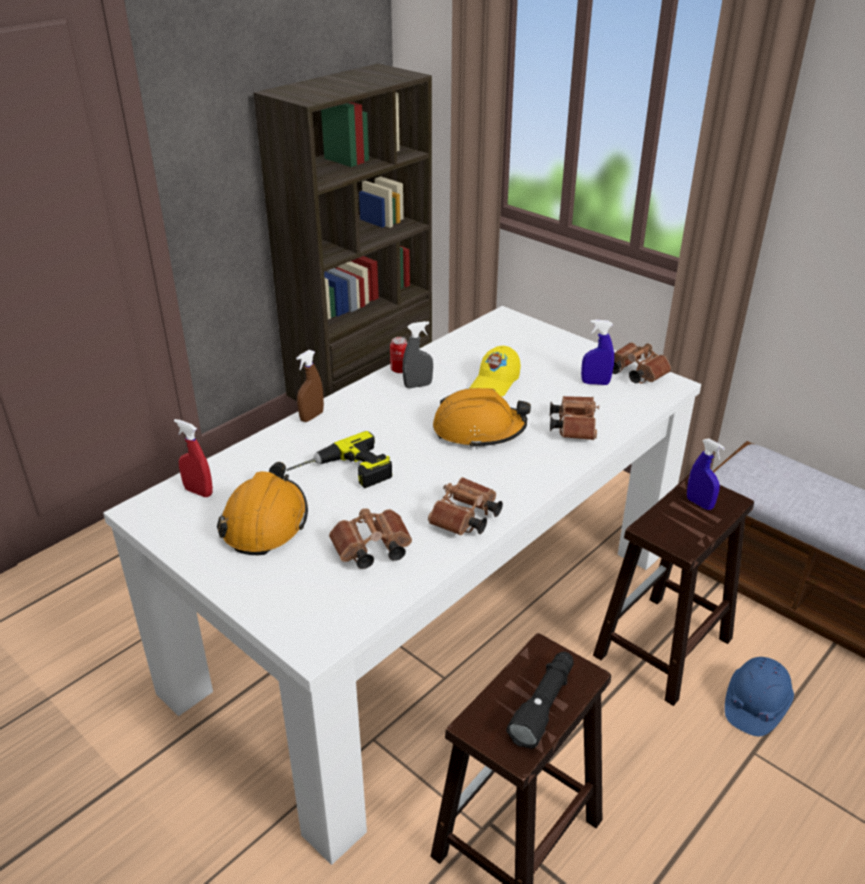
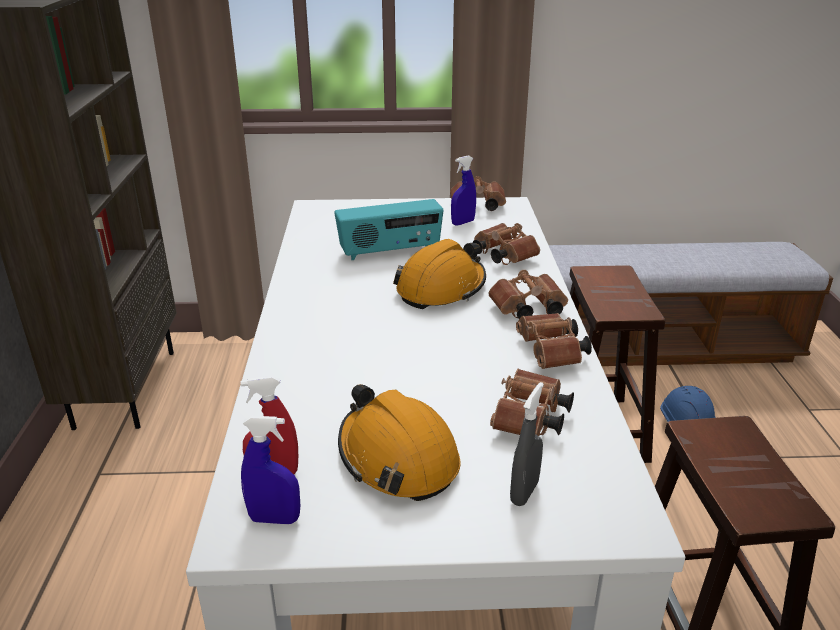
camera: 45 degrees left, 5 degrees down
power drill [287,431,392,488] -> none
brown spray bottle [296,350,324,422] -> none
can [390,337,408,373] -> none
grey spray bottle [402,321,433,388] -> grey spray bottle moved to [510,382,544,506]
yellow cap [470,346,521,397] -> radio [334,199,444,260]
black flashlight [506,652,574,749] -> none
blue spray bottle [687,439,725,510] -> blue spray bottle moved to [241,416,300,524]
none -> brown binoculars [488,270,568,319]

